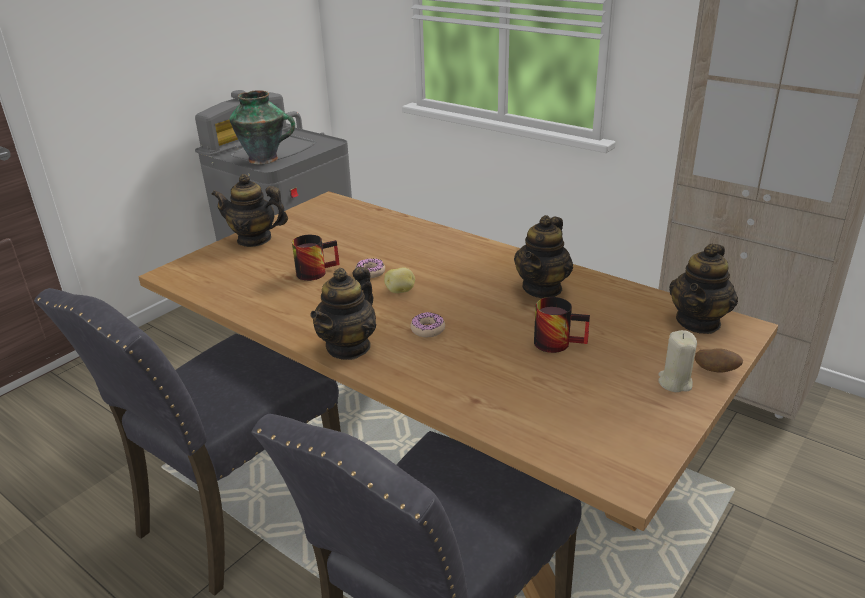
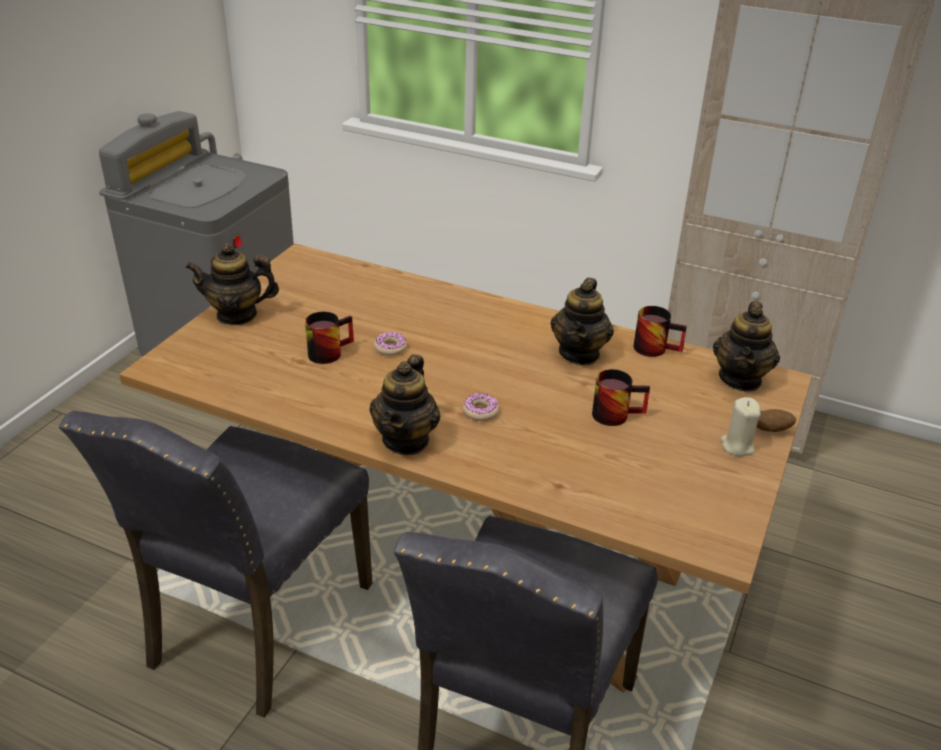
camera: 15 degrees left, 5 degrees up
vase [229,90,295,164] -> none
potato [384,267,415,293] -> none
none -> mug [633,306,687,357]

